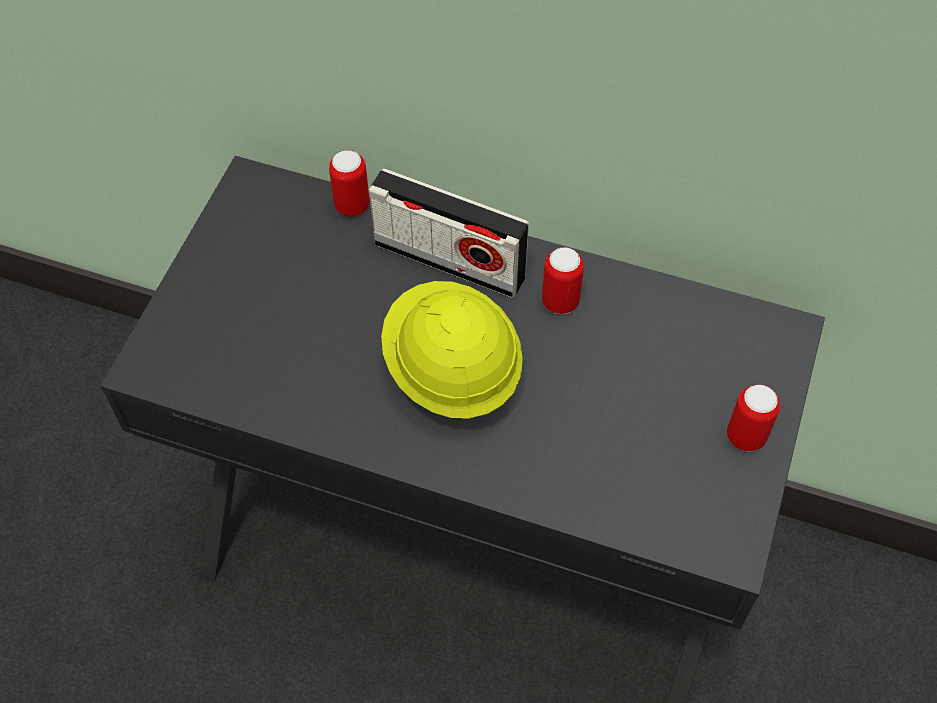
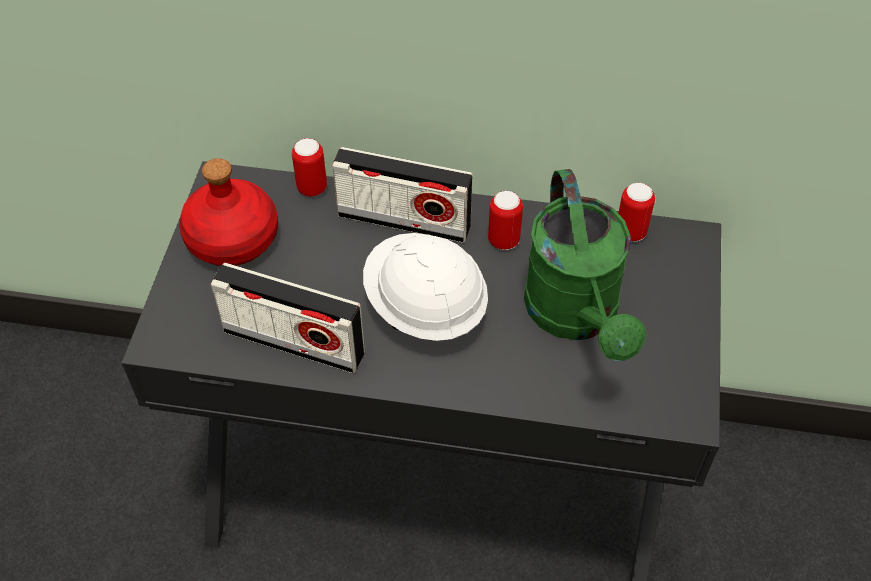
camera: 10 degrees left, 5 degrees down
yellow hard hat [381,281,523,419] -> white hard hat [363,233,488,341]
can [727,385,780,452] -> can moved to [618,183,655,242]
none -> red bottle [179,158,278,266]
none -> radio [211,263,365,373]
none -> green watering can [524,169,646,361]

